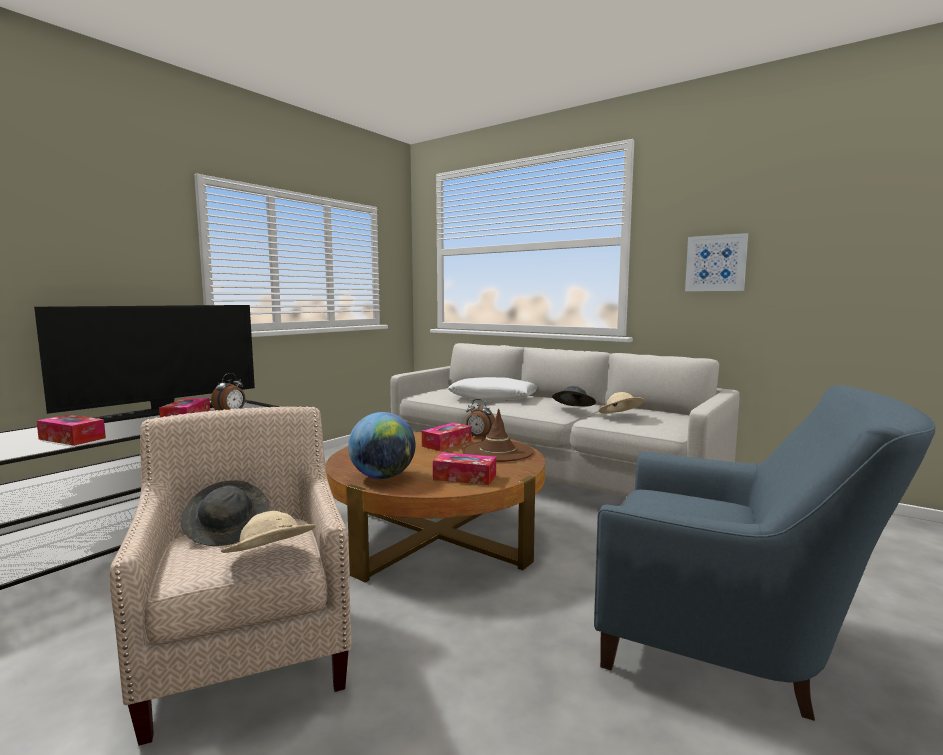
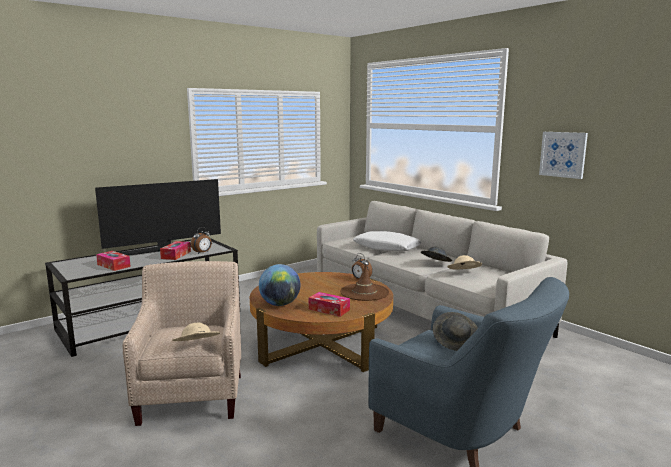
camera: 15 degrees right, 5 degrees up
grey hat [181,480,269,546] -> grey hat moved to [433,312,478,351]
tissue box [422,422,471,451] -> none

